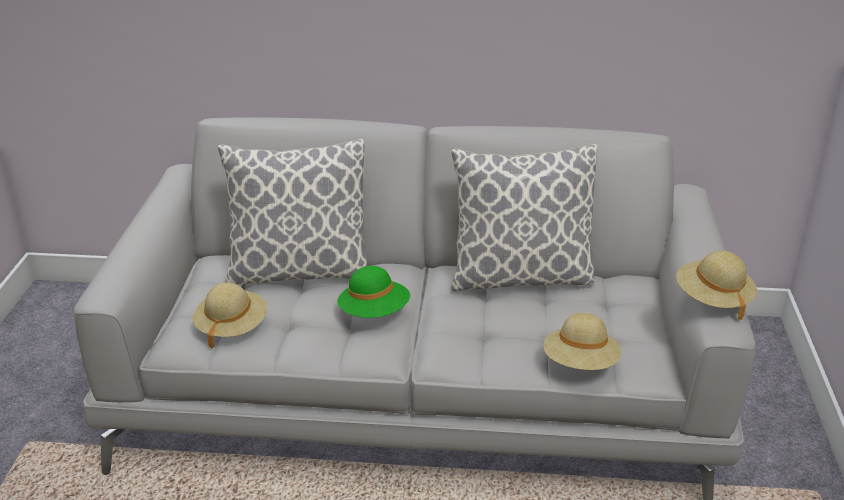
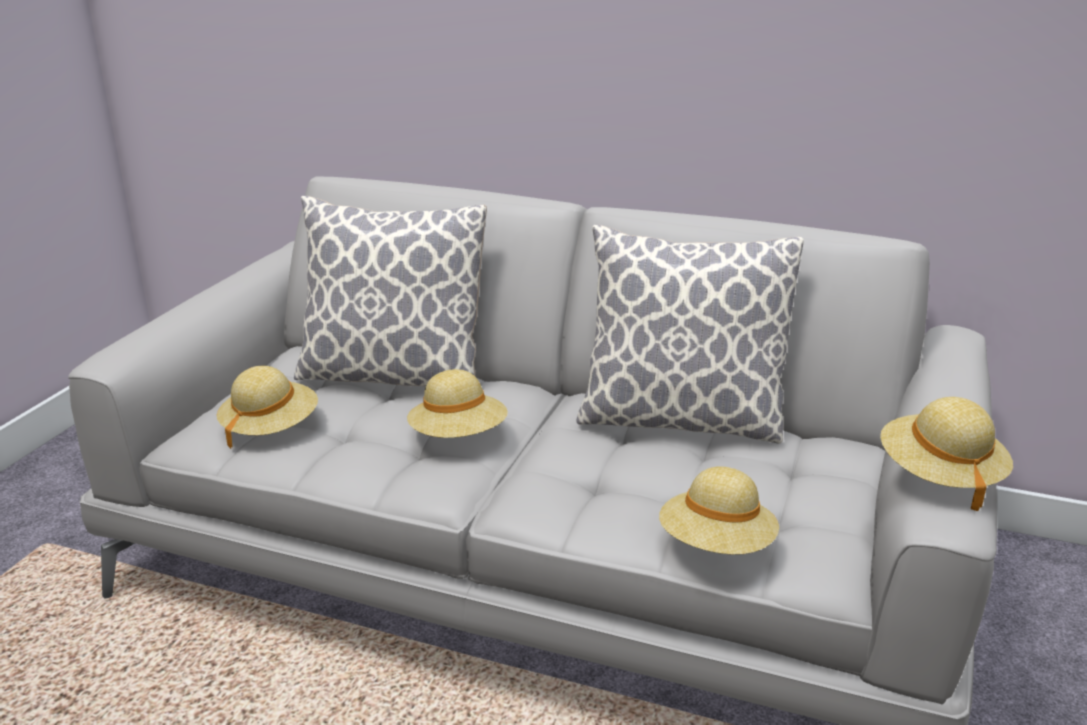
camera: 15 degrees right, 5 degrees down
green hat [337,266,410,318] -> beige hat [407,369,508,438]

